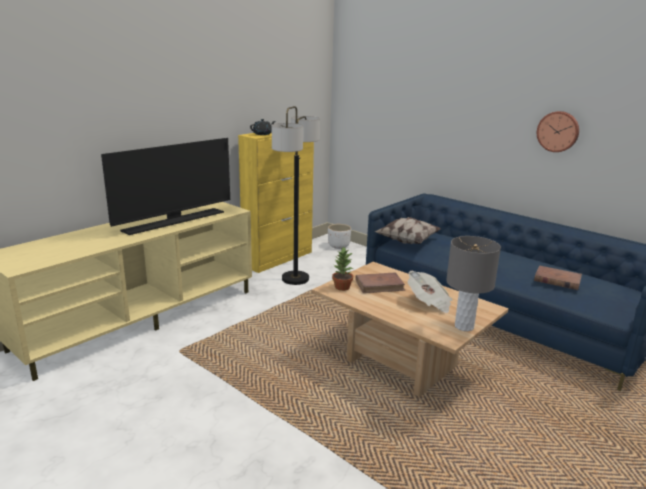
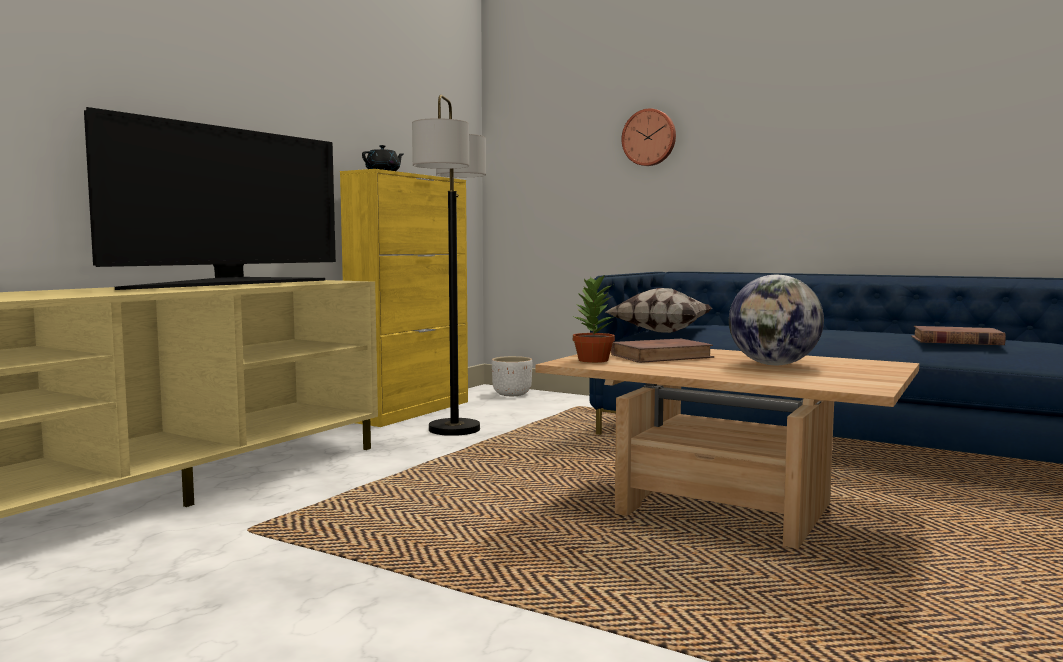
camera: 10 degrees left, 15 degrees down
newspaper [407,271,452,313] -> globe [729,275,824,365]
grey table lamp [446,236,501,331] -> none
wall clock [537,111,579,152] -> wall clock moved to [621,108,676,166]

